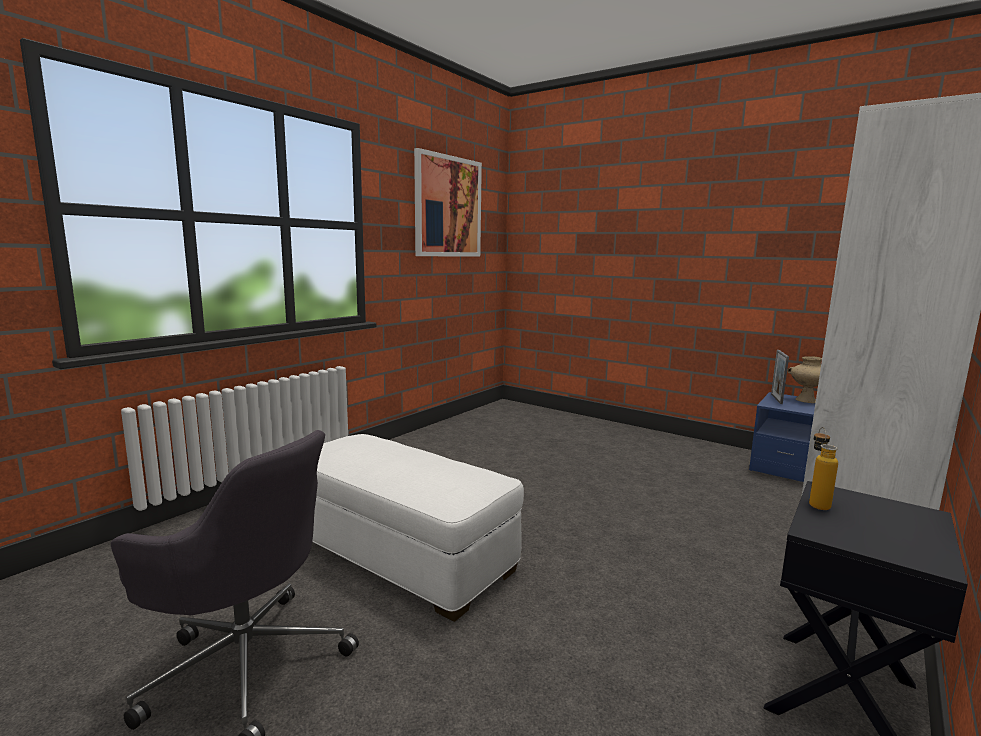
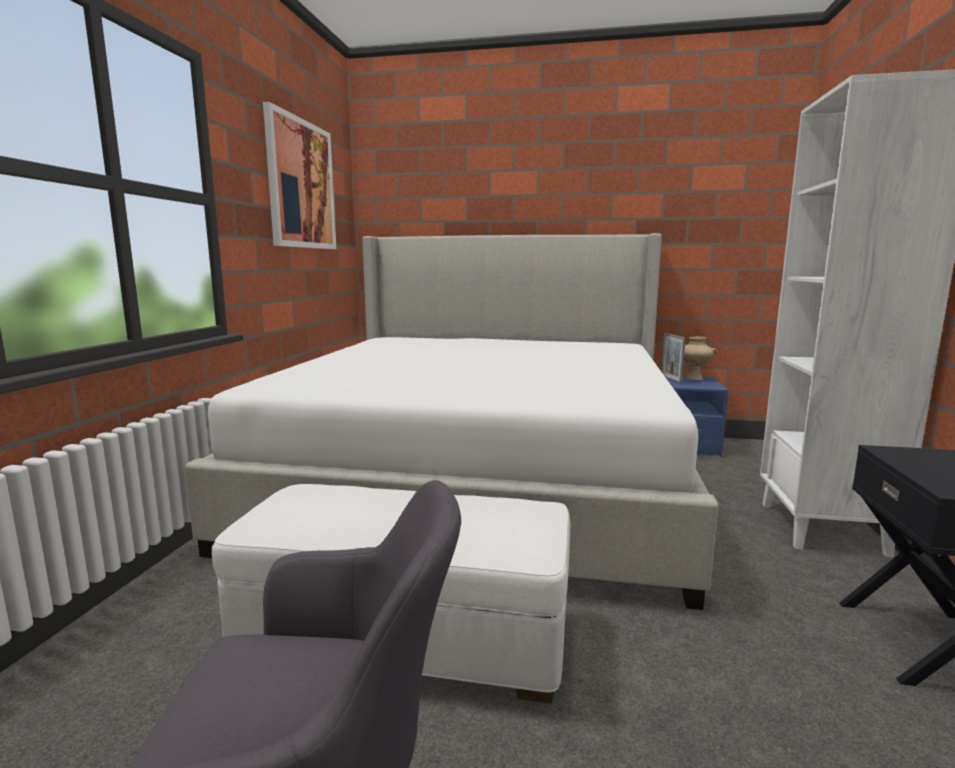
camera: 25 degrees left, 0 degrees up
bottle [809,427,838,510] -> none
none -> bed [185,233,718,610]

